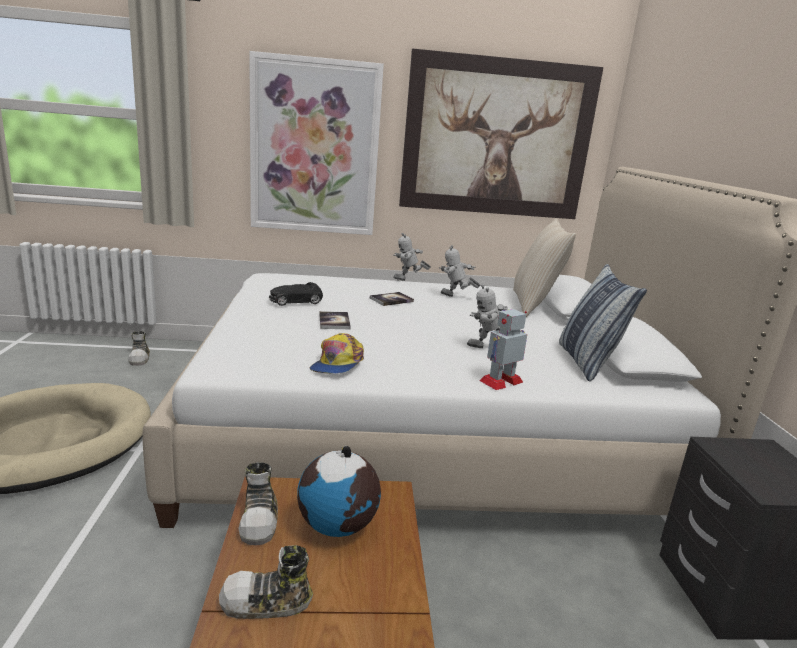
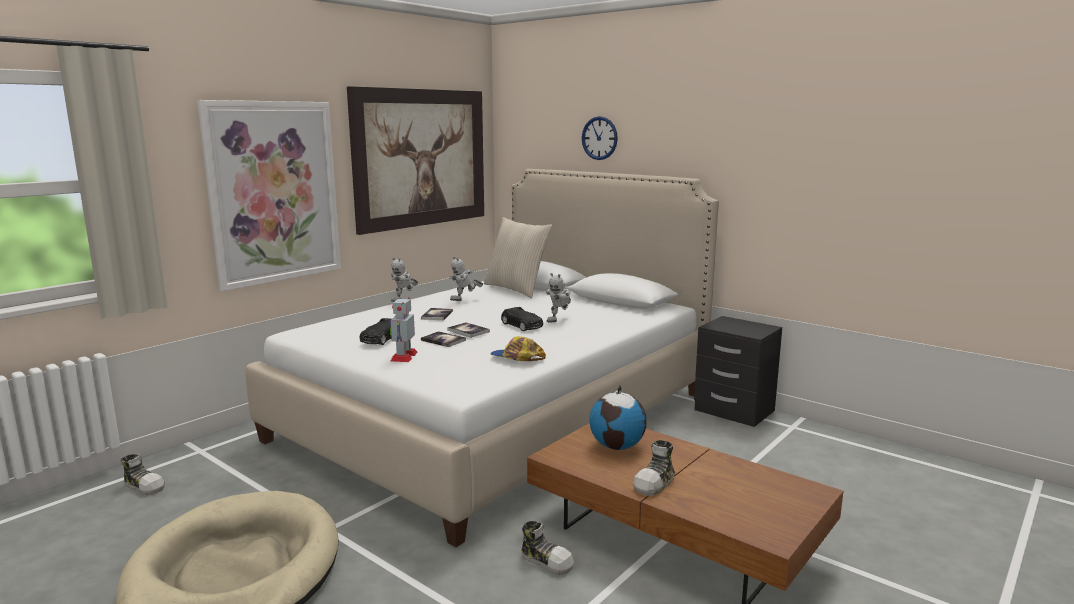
camera: 45 degrees left, 5 degrees down
shoe [238,462,278,545] -> shoe moved to [521,521,574,575]
cap [310,333,364,374] -> cap turned 150 degrees clockwise [490,336,546,361]
toy robot [479,309,527,390] -> toy robot moved to [390,297,418,362]
pillow [559,264,647,382] -> none
none -> book [447,322,490,338]
none -> black toy car [501,307,543,331]
none -> wall clock [582,116,618,160]

